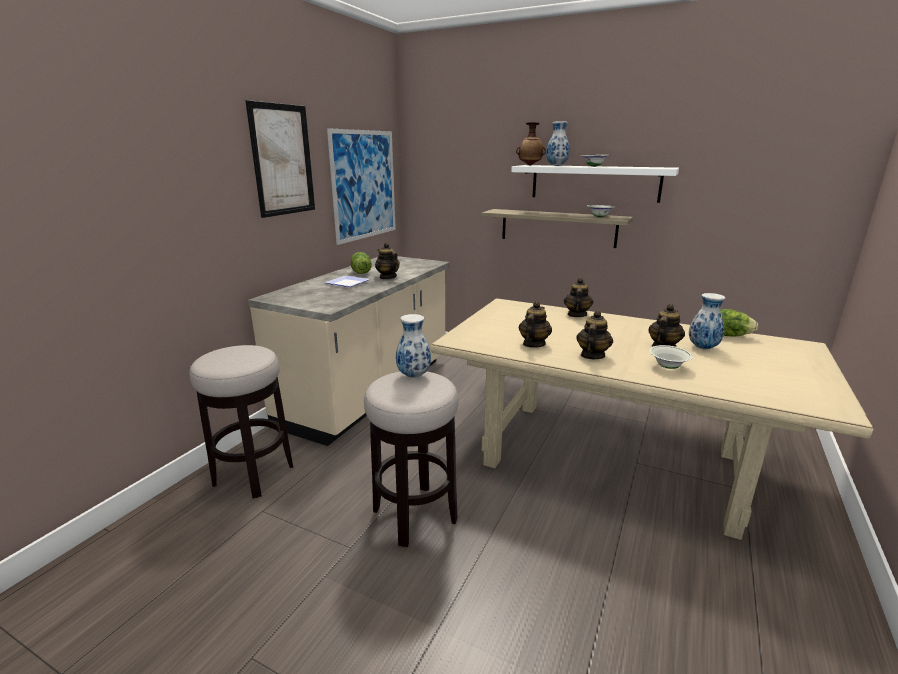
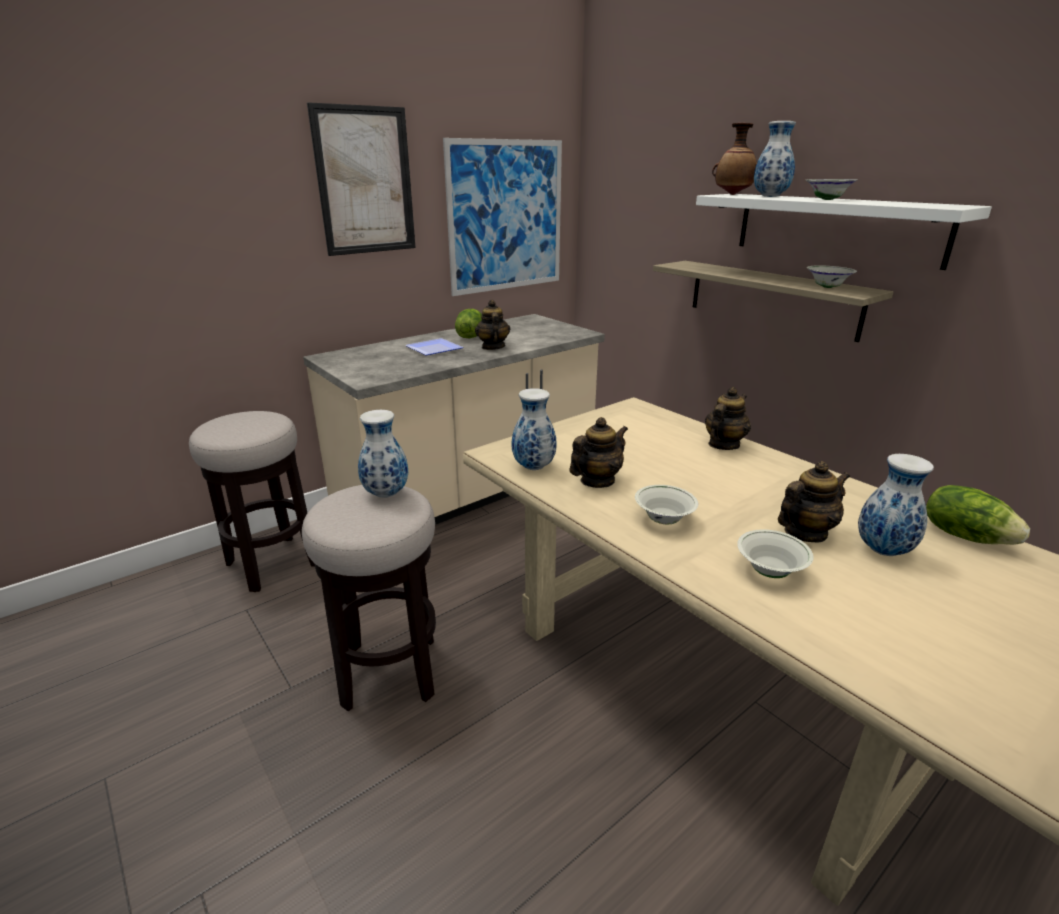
camera: 25 degrees right, 5 degrees up
teapot [577,311,613,359] -> white bowl [635,485,698,524]
none -> vase [512,388,556,470]

